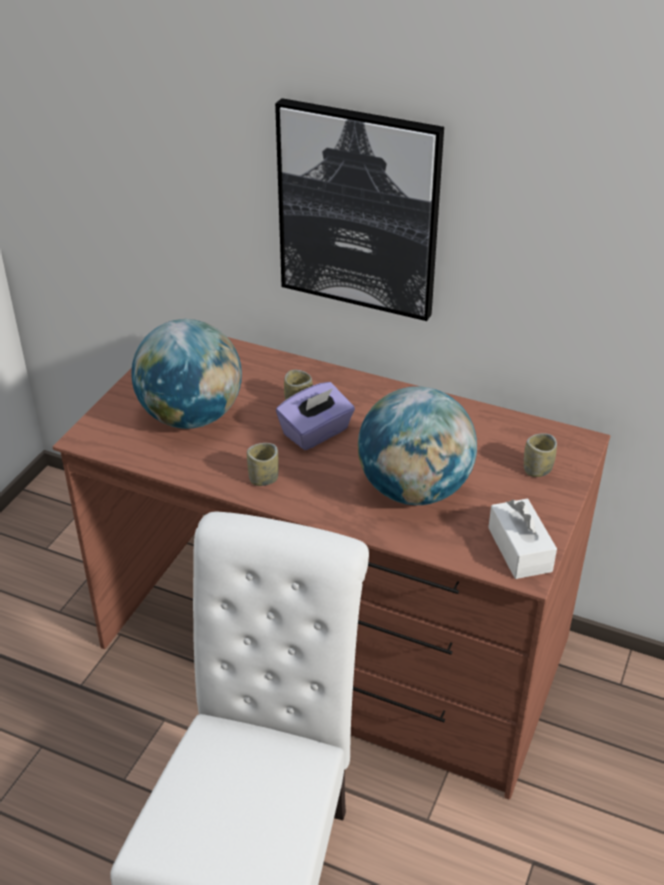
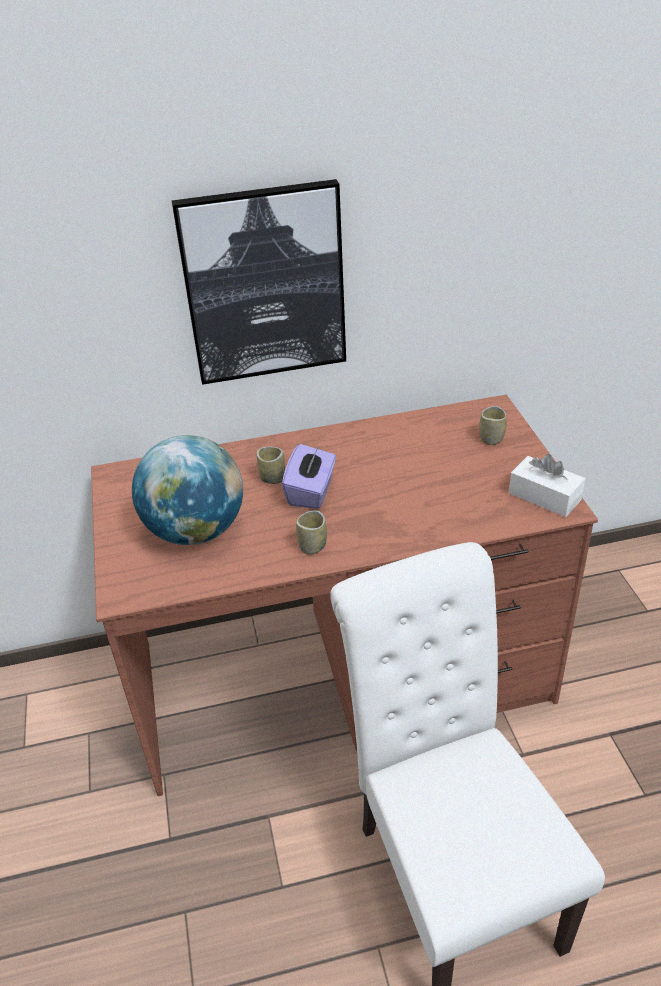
camera: 35 degrees left, 0 degrees up
globe [358,386,477,505] -> none

